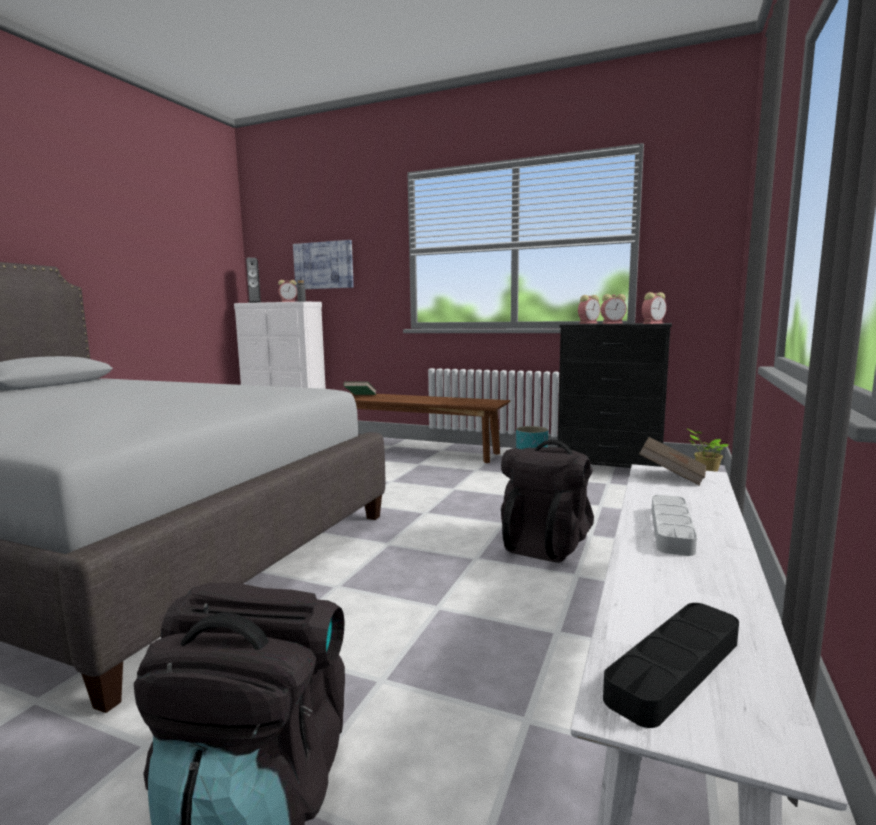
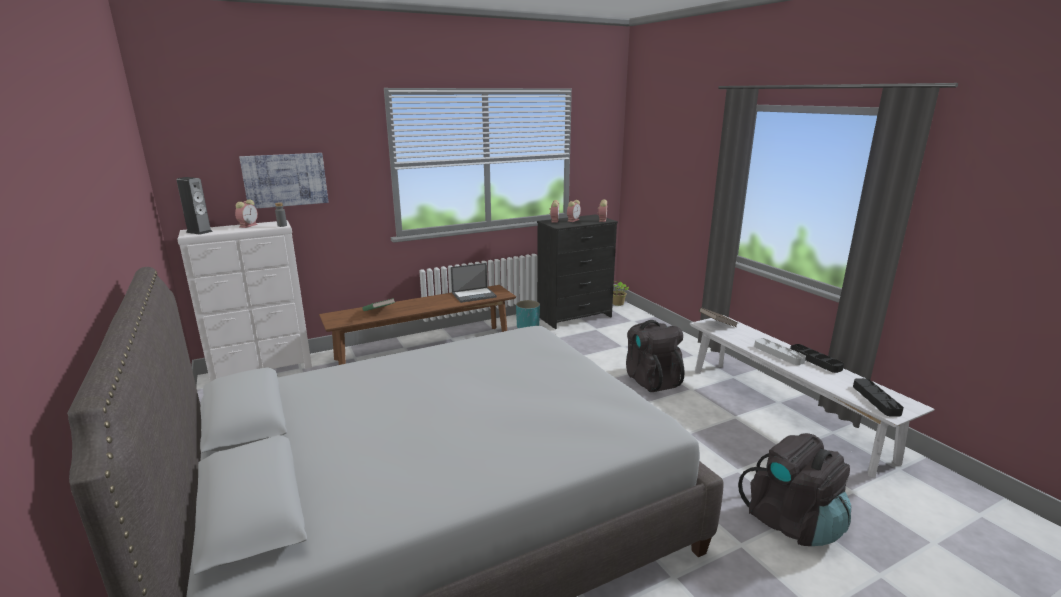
camera: 50 degrees left, 10 degrees up
none -> laptop [451,263,497,303]
none -> black tray [790,344,844,373]

